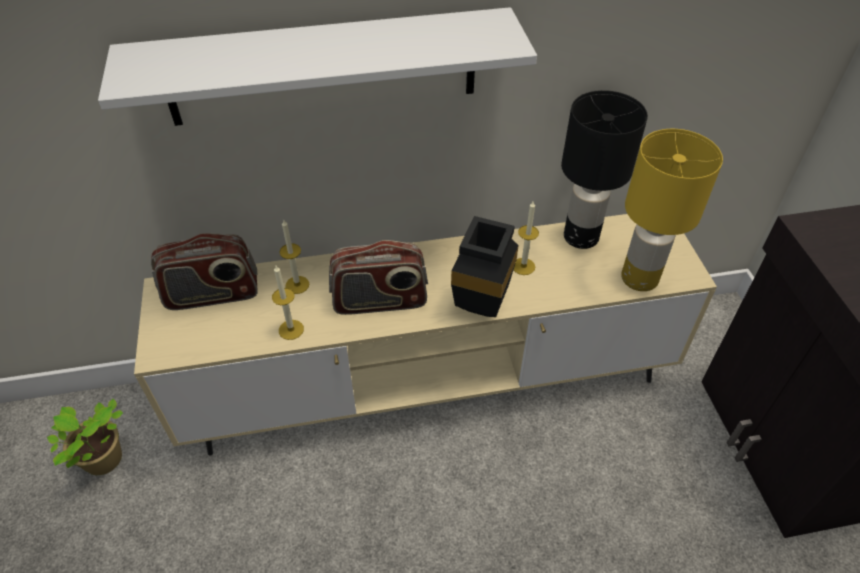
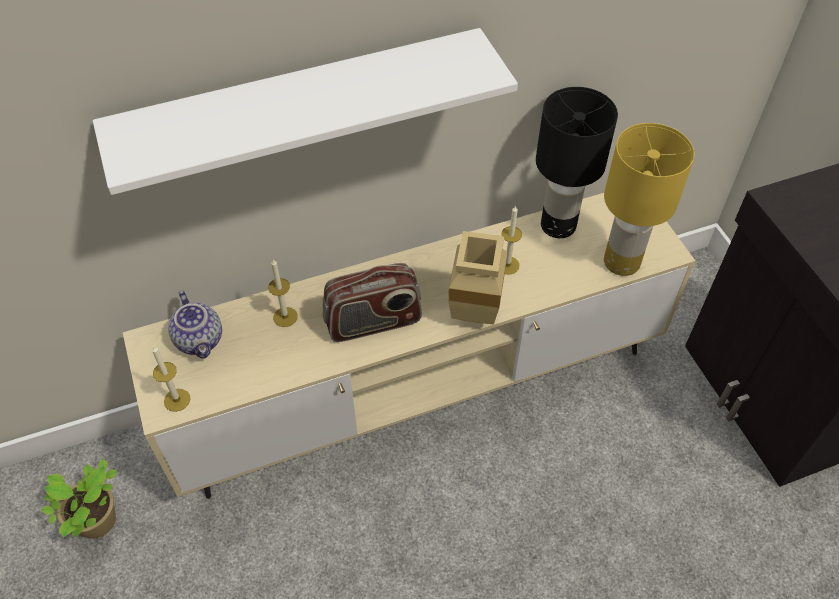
camera: 10 degrees left, 5 degrees up
radio [151,233,258,310] -> teapot [168,291,222,359]
candle [272,266,304,340] -> candle moved to [152,346,190,412]
black vase [451,216,519,317] -> beige vase [448,231,508,325]

